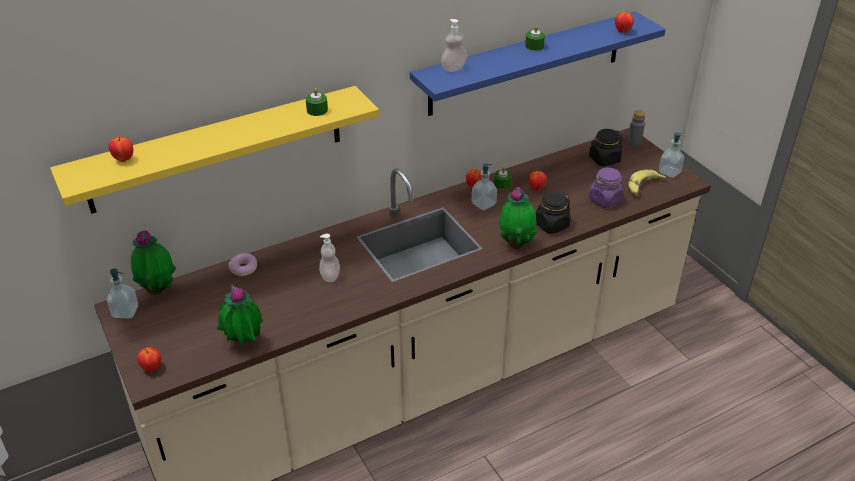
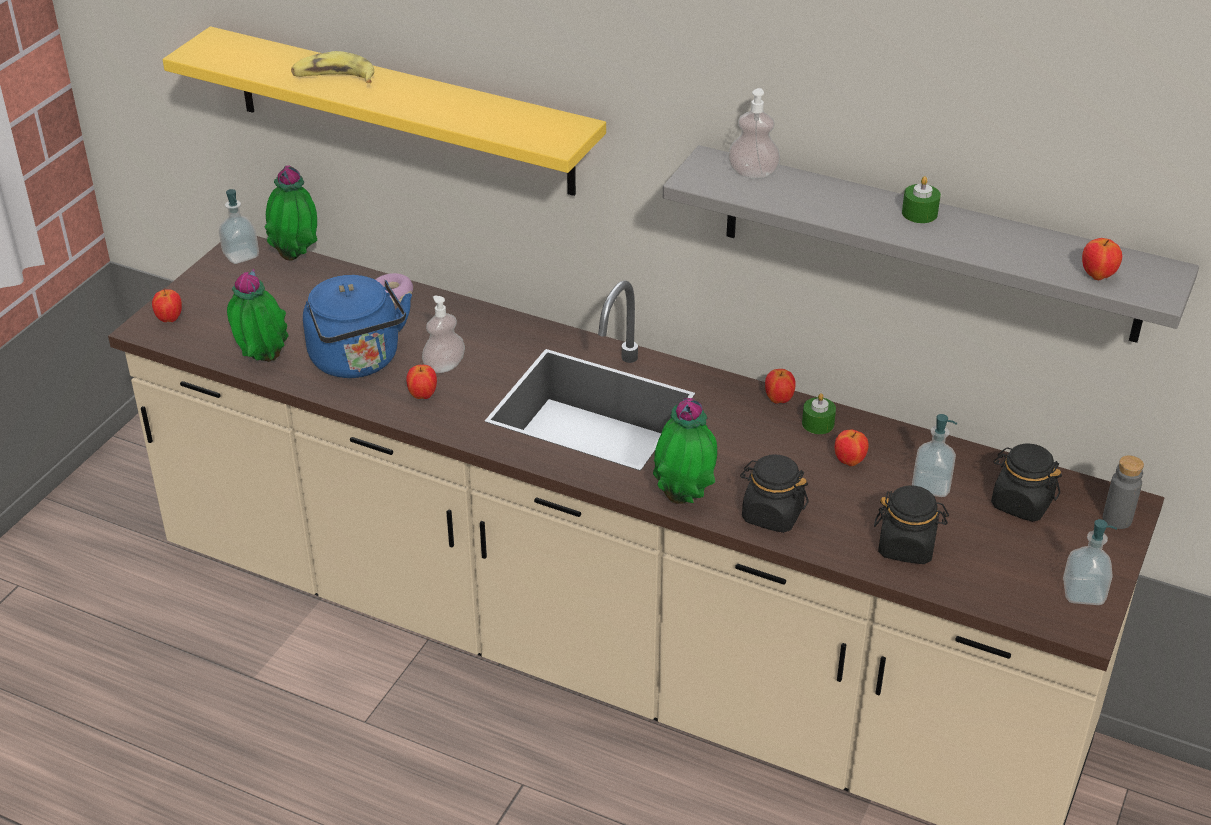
camera: 55 degrees right, 0 degrees up
apple [109,136,133,162] -> apple moved to [406,365,437,399]
green candle [306,88,328,116] -> none
blue shelf [410,11,666,116] -> grey shelf [663,145,1199,343]
soap dispenser [472,163,497,210] -> soap dispenser moved to [912,414,957,497]
purple jar [589,168,624,208] -> black jar [874,485,949,564]
banana [628,169,666,196] -> banana moved to [291,51,374,83]
none -> blue kettle [303,275,412,378]

